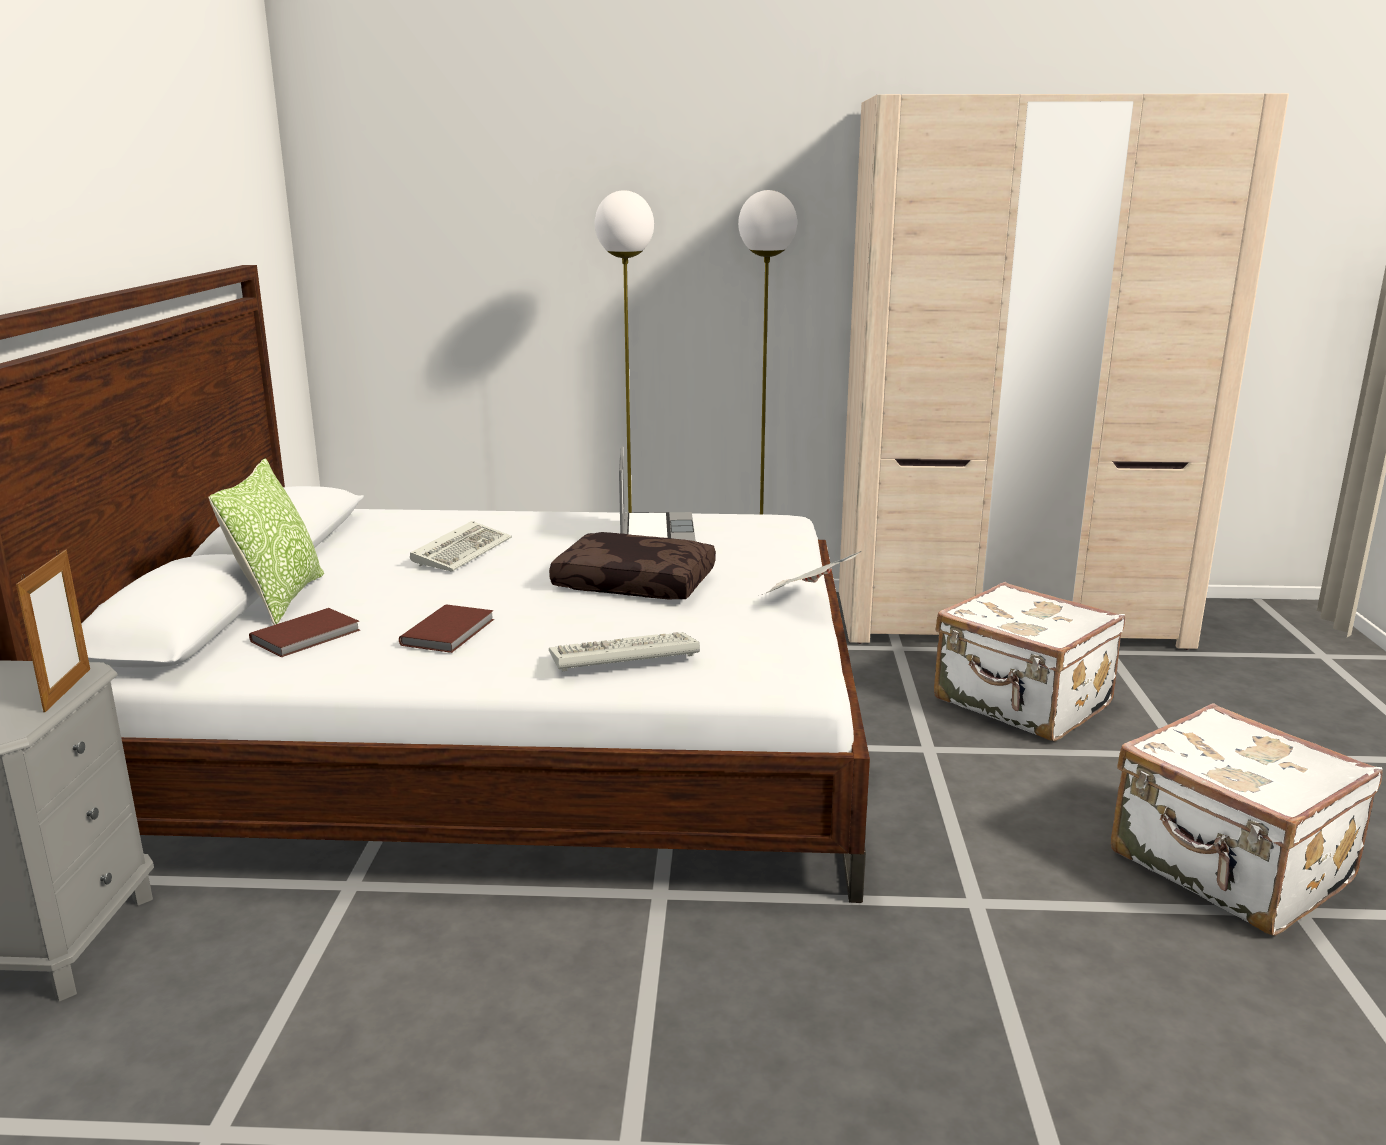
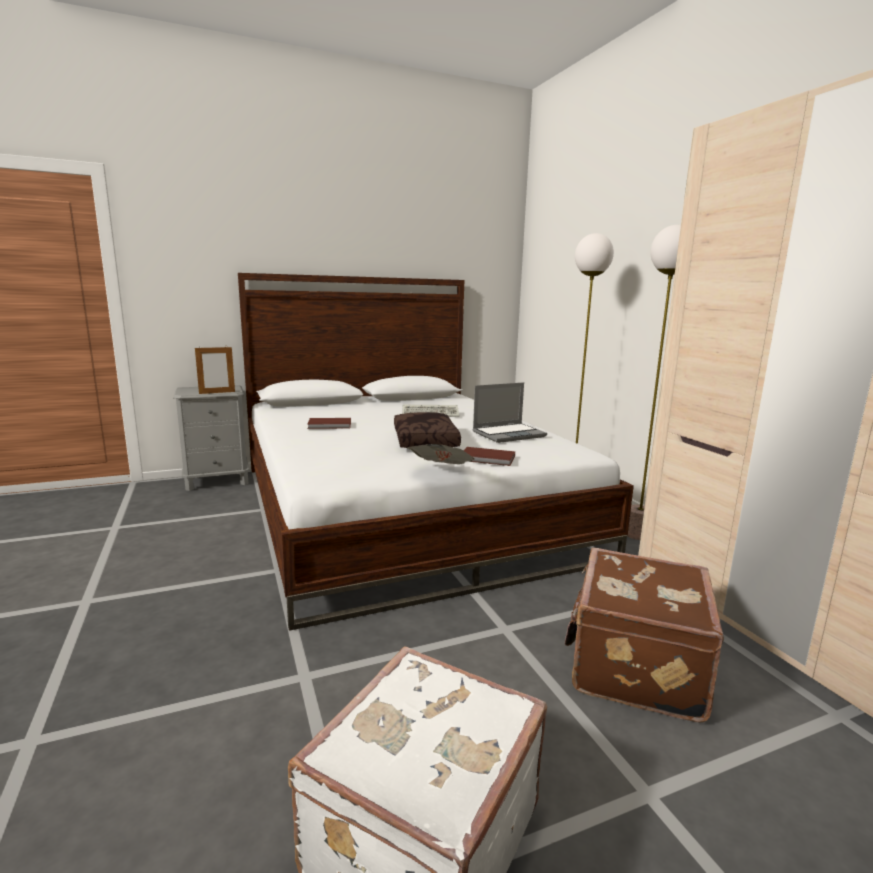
camera: 65 degrees right, 5 degrees down
pillow [209,458,324,625] -> none
brown book [249,608,360,657] -> brown book moved to [464,447,515,466]
keyboard [549,632,700,671] -> none
white suitcase [934,582,1125,742] -> brown suitcase [565,548,724,723]

